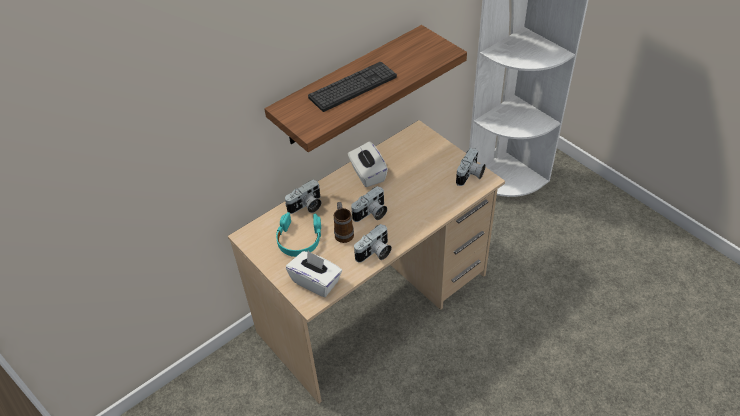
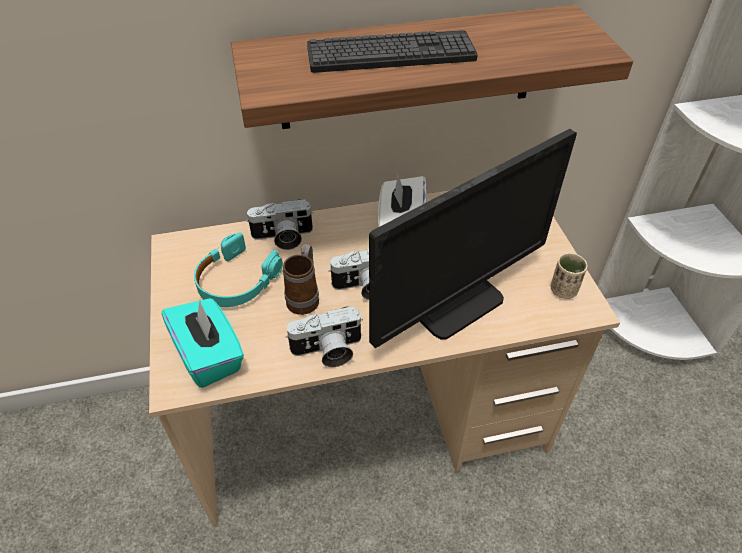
camera: 25 degrees right, 0 degrees up
white tissue box [286,251,342,297] -> turquoise tissue box [162,298,244,388]
camera [456,148,486,186] -> beige cup [551,253,588,299]
none -> monitor [369,129,577,348]

